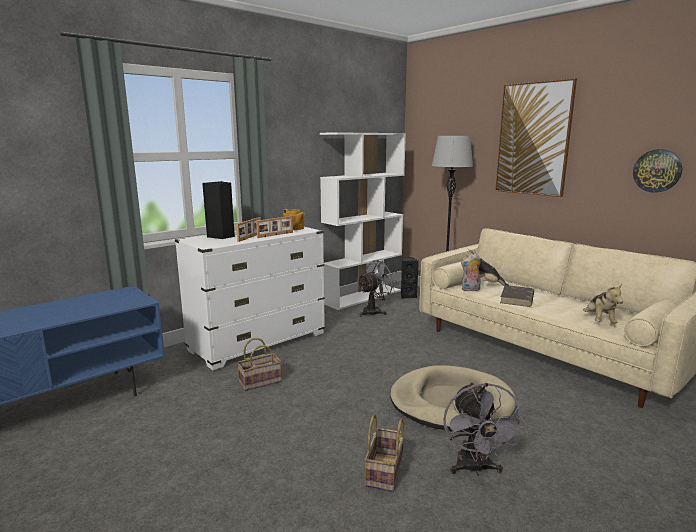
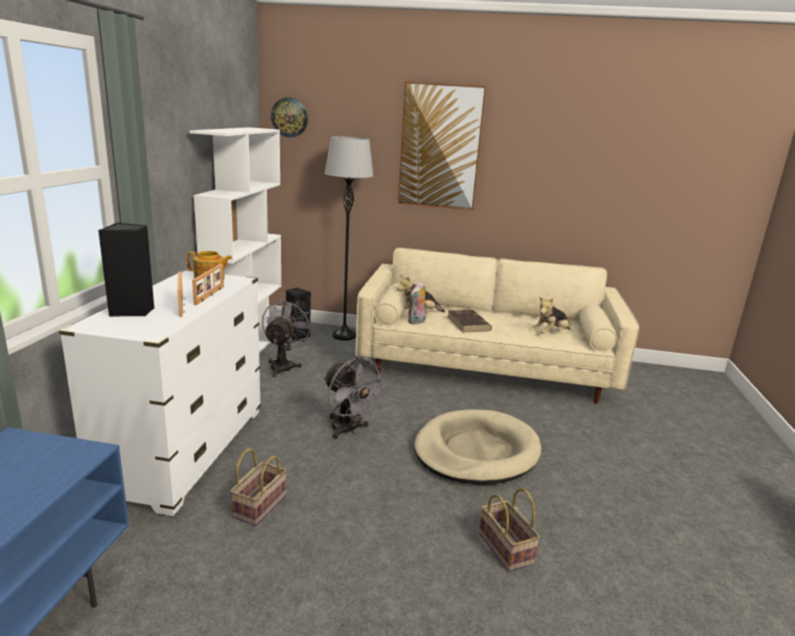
camera: 40 degrees left, 5 degrees up
grey fan [443,382,527,476] -> grey fan moved to [324,357,387,439]
plush toy [583,284,623,324] -> plush toy turned 90 degrees clockwise [532,297,571,334]
wall clock [633,149,682,193] -> wall clock moved to [271,97,308,137]

